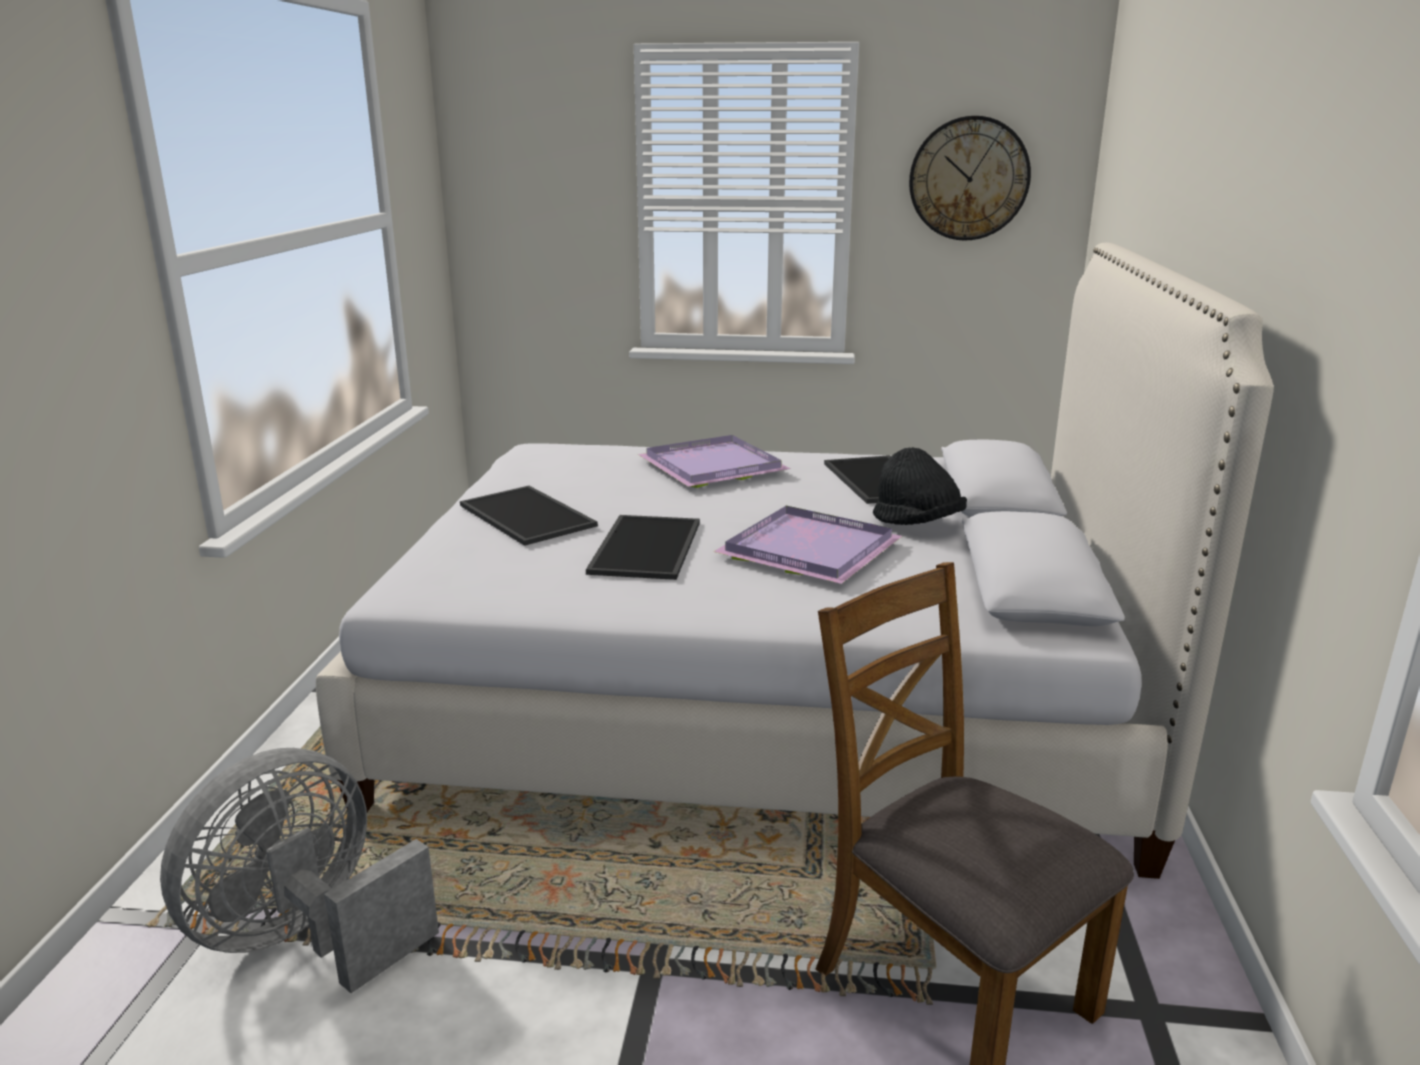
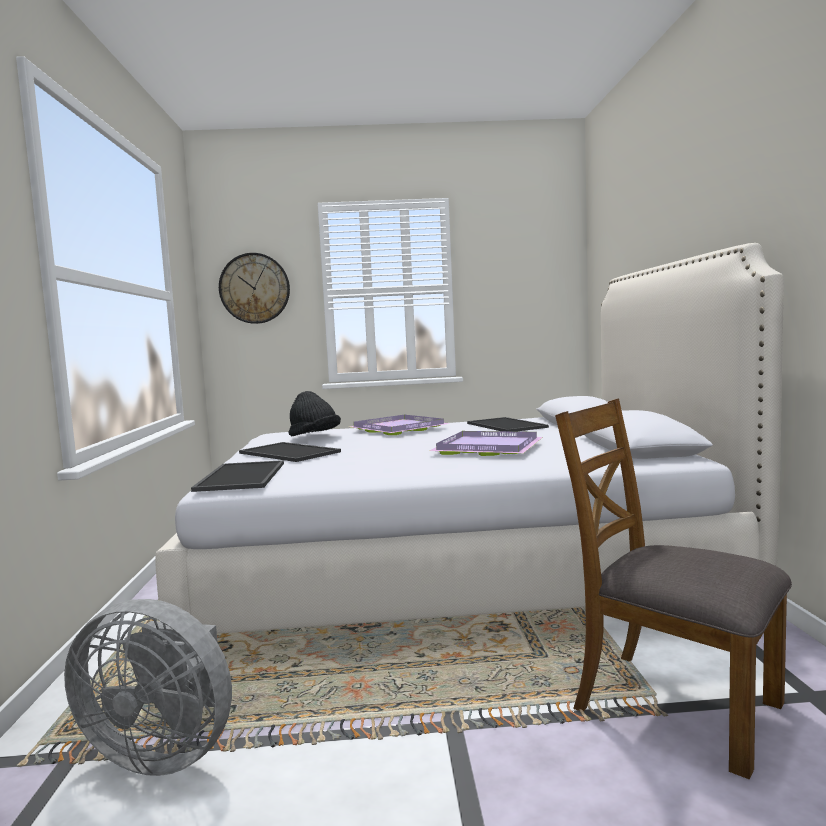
camera: 10 degrees left, 15 degrees down
grey fan [160,748,439,993] -> grey fan turned 105 degrees counterclockwise [64,599,232,776]
tray [586,515,700,580] -> tray moved to [191,460,284,492]
black hat [873,447,967,525] -> black hat moved to [288,391,341,436]
wall clock [909,116,1031,241] -> wall clock moved to [219,253,290,324]

